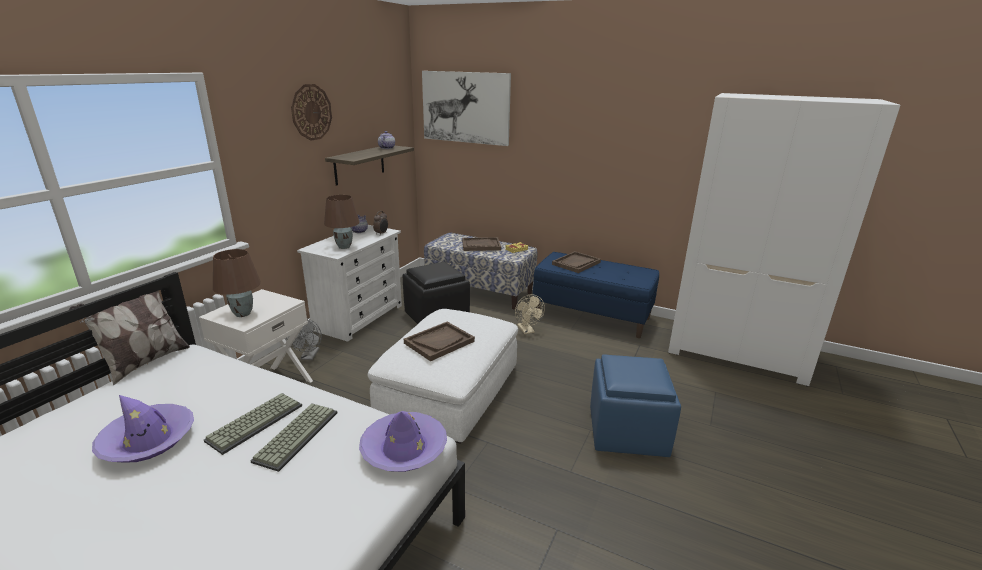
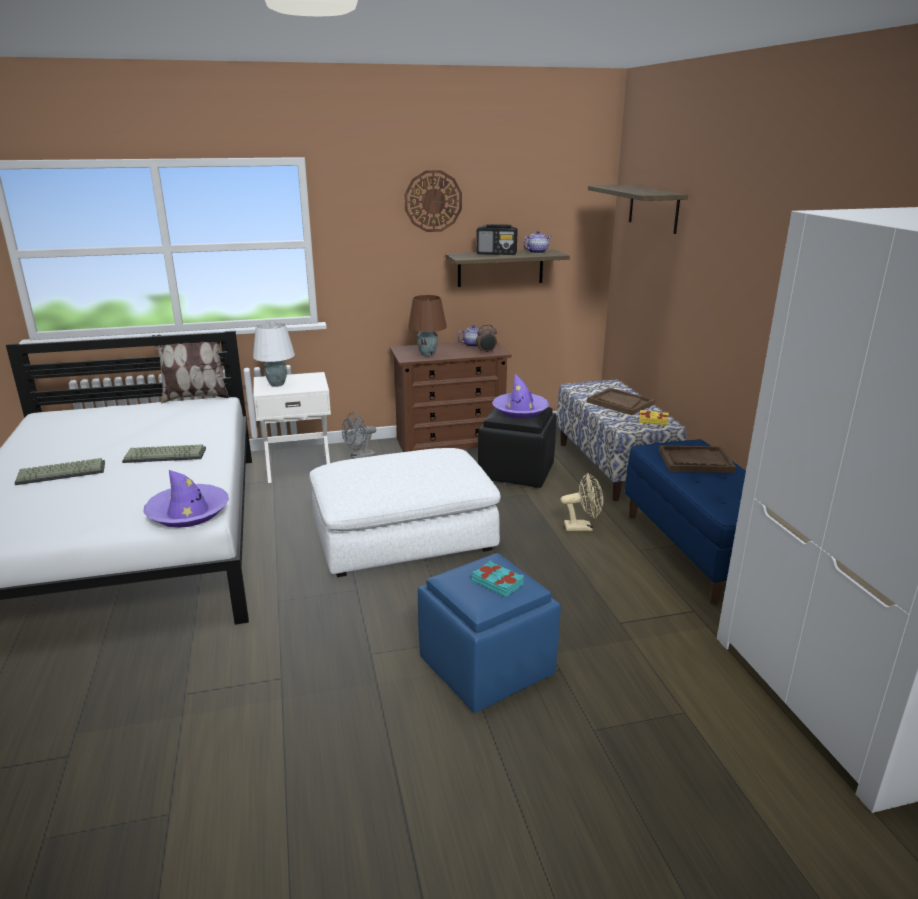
camera: 50 degrees right, 0 degrees up
purple hat [92,395,194,463] -> purple hat moved to [492,374,549,418]
brown table lamp [213,249,261,317] -> white table lamp [253,322,295,387]
keyboard [251,403,338,472] -> keyboard moved to [15,458,105,485]
white dresser [297,225,402,342] -> brown dresser [390,342,512,452]
brown tray [404,322,475,361] -> none
picture [422,71,511,146] -> shelf [588,185,688,234]
beige fan [515,294,545,334] -> beige fan turned 120 degrees counterclockwise [560,473,603,531]
none -> turquoise book [472,560,524,597]
none -> radio [476,224,518,255]

